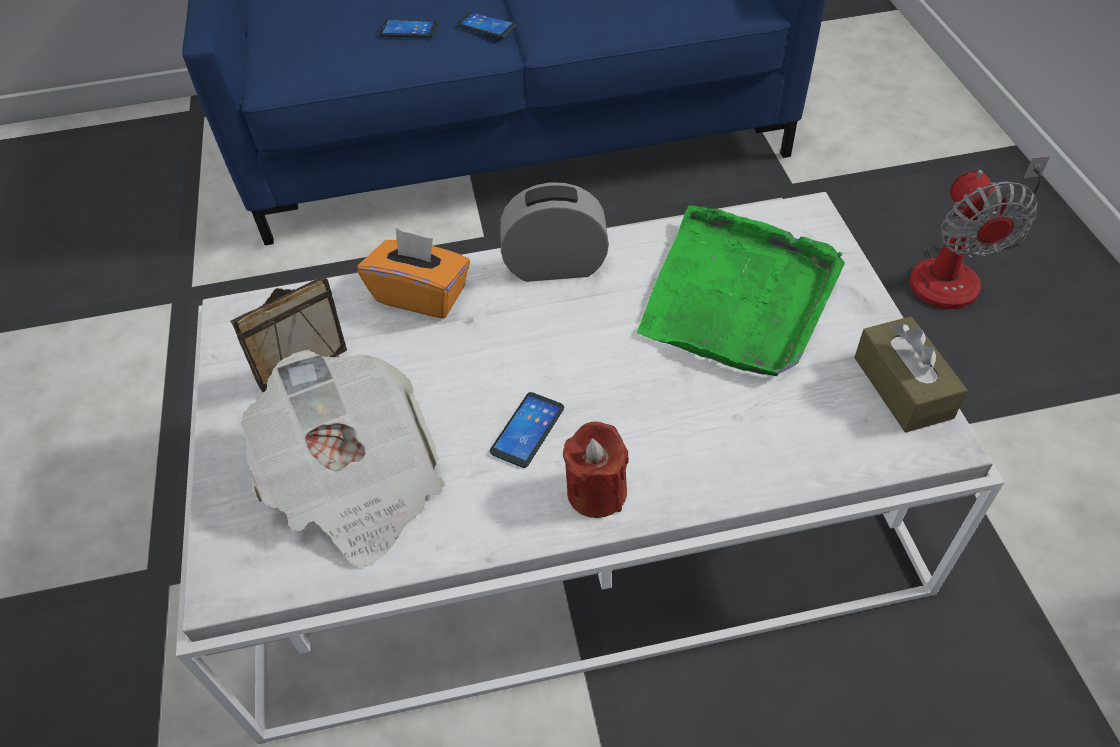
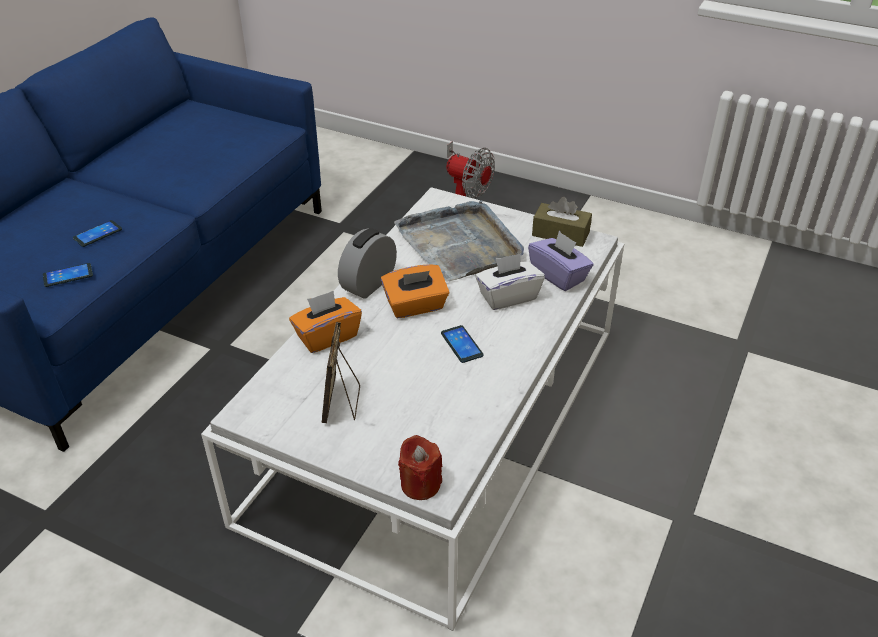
camera: 55 degrees left, 10 degrees down
newspaper [241,350,445,567] -> none
phone [457,11,517,38] -> phone moved to [43,263,93,287]
red candle [563,422,629,518] -> red candle moved to [398,435,442,500]
green tray [637,206,845,376] -> grey tray [394,200,524,282]
none -> orange tissue box [381,264,449,318]
none -> white tissue box [475,253,545,310]
none -> purple tissue box [528,231,594,291]

